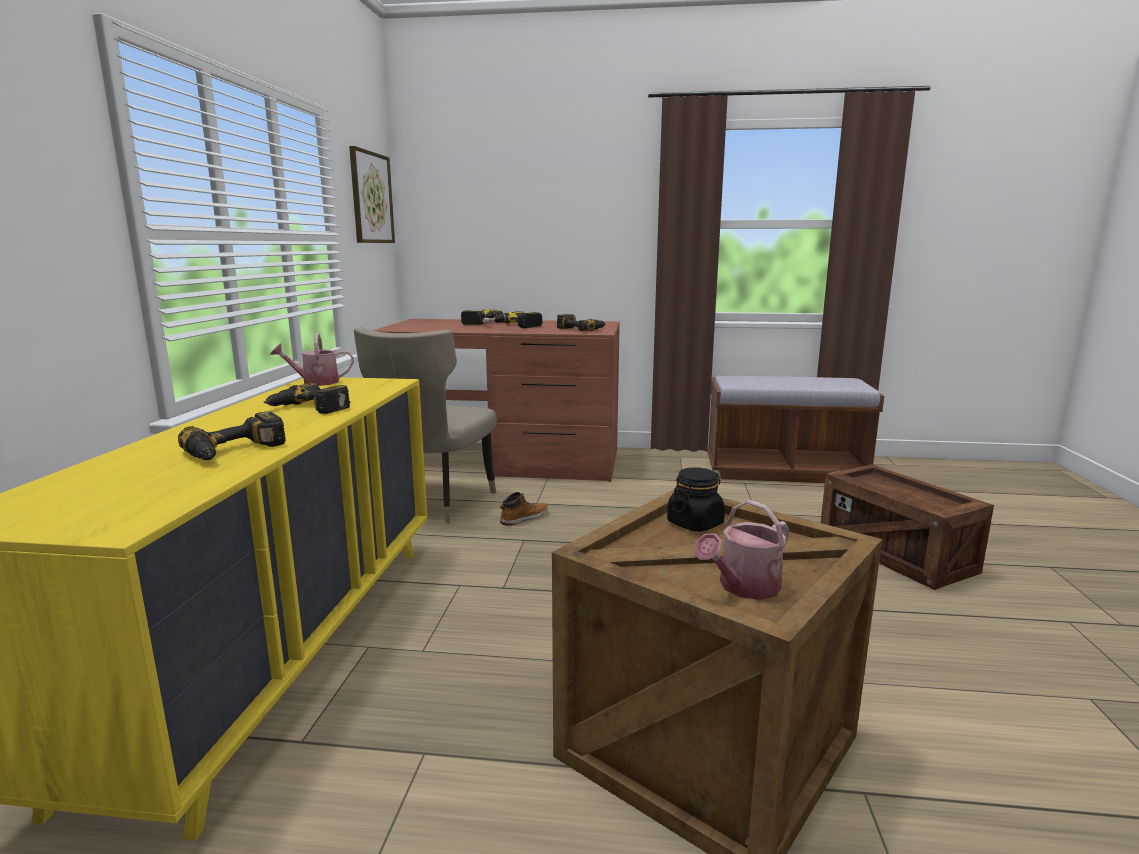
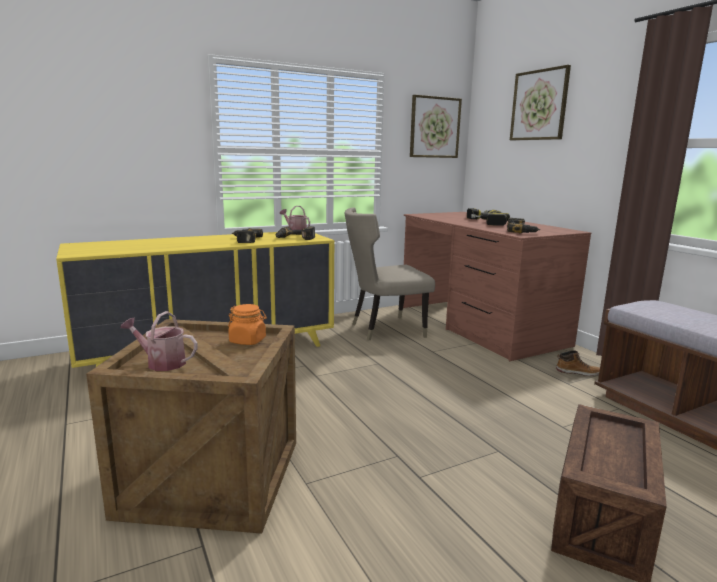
camera: 55 degrees right, 0 degrees up
power drill [178,411,286,460] -> power drill moved to [276,226,315,240]
boot [500,492,548,526] -> boot moved to [556,350,600,376]
black jar [667,467,725,532] -> orange jar [228,304,267,345]
none -> picture [510,65,571,140]

